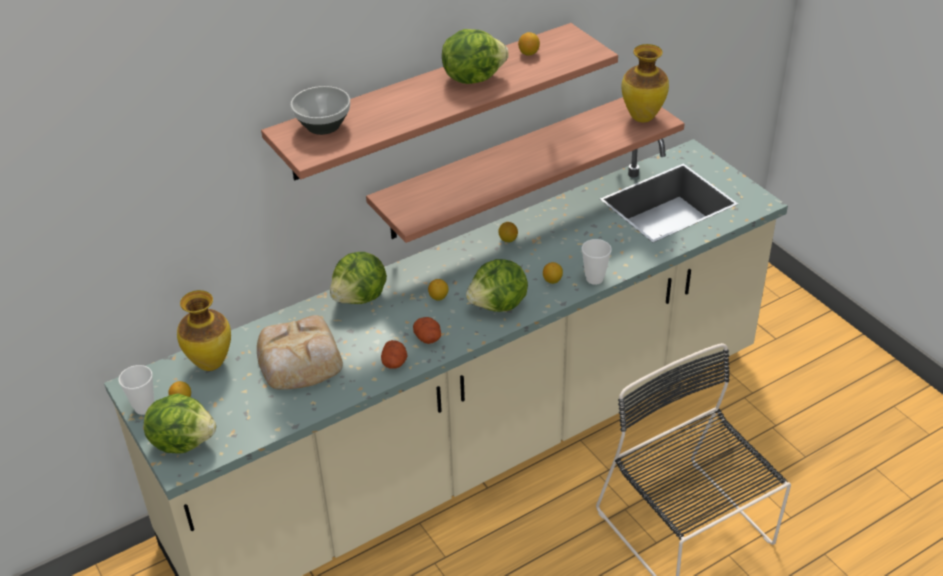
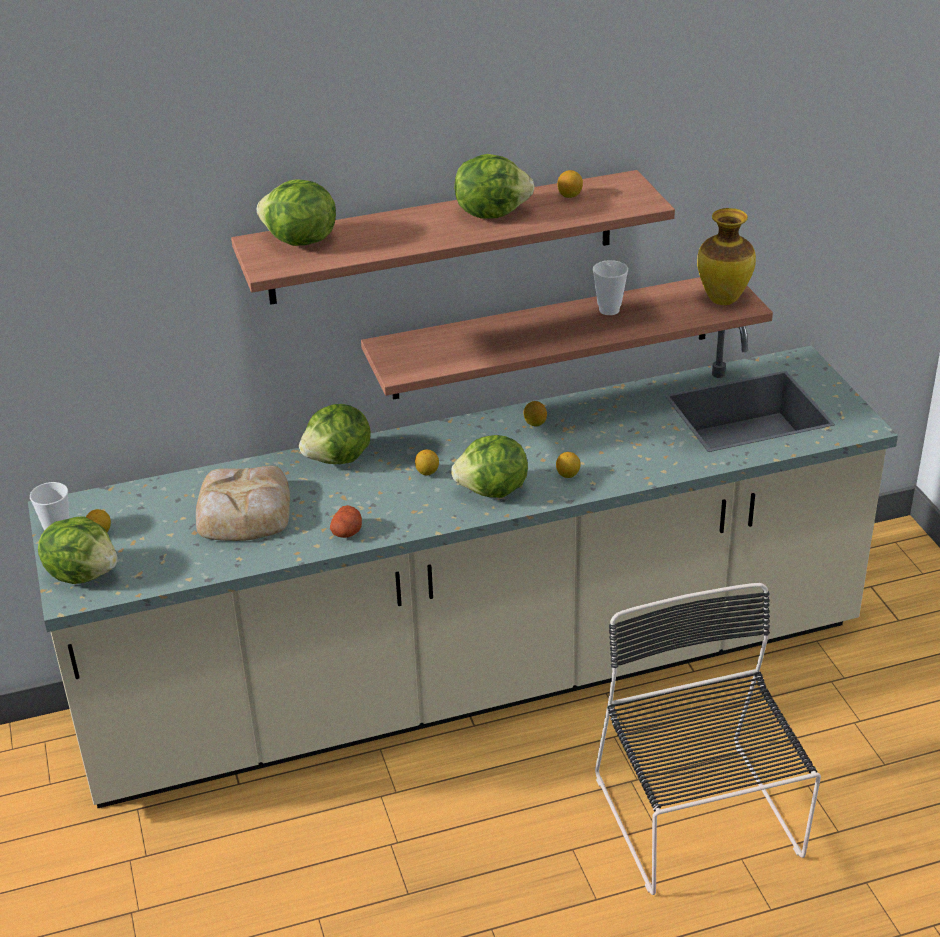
camera: 15 degrees right, 5 degrees down
vase [177,290,231,371] -> none
bowl [291,86,350,135] -> lettuce [257,179,336,246]
potato [413,317,441,344] -> none
cup [582,239,612,285] -> cup moved to [593,260,628,315]

